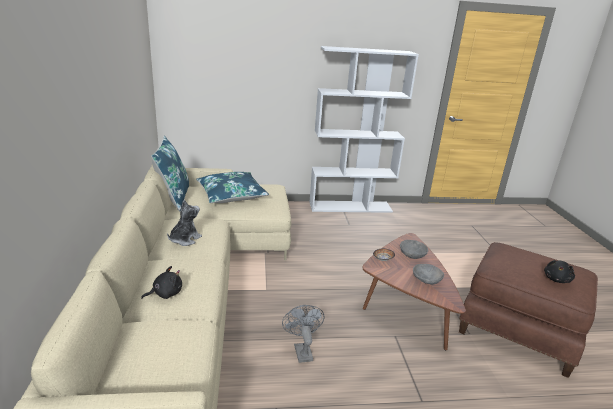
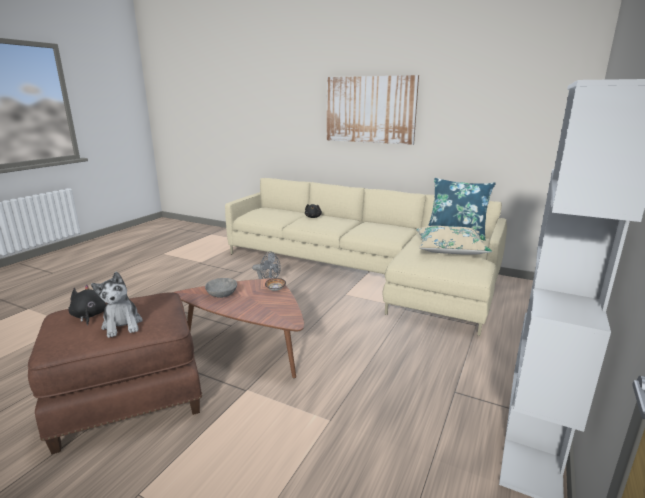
camera: 125 degrees right, 5 degrees down
plush toy [167,200,202,246] -> plush toy moved to [91,271,143,338]
blue pillow [196,172,269,203] -> beige pillow [416,226,492,255]
grey bowl [400,240,428,259] -> none
none -> picture [327,75,419,145]

